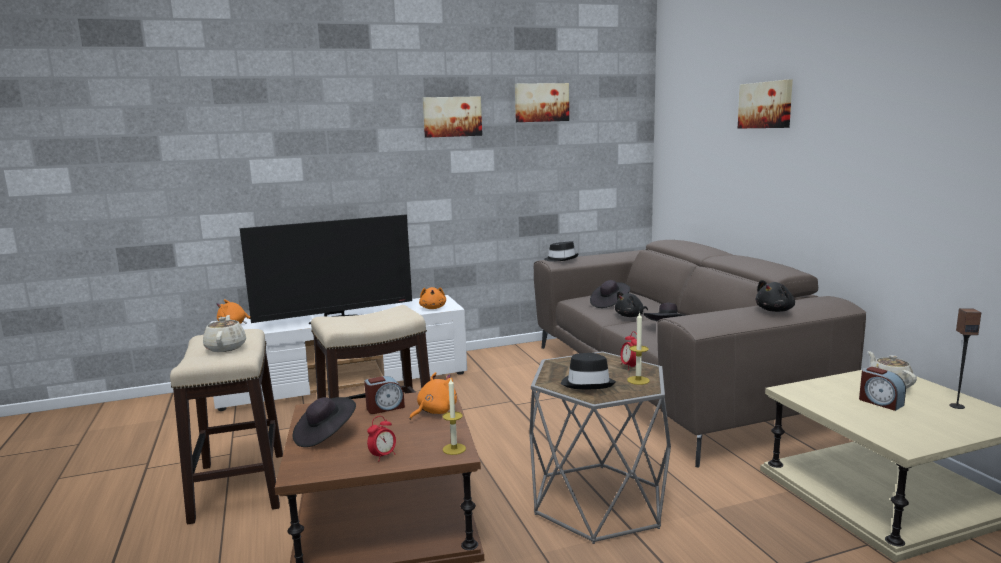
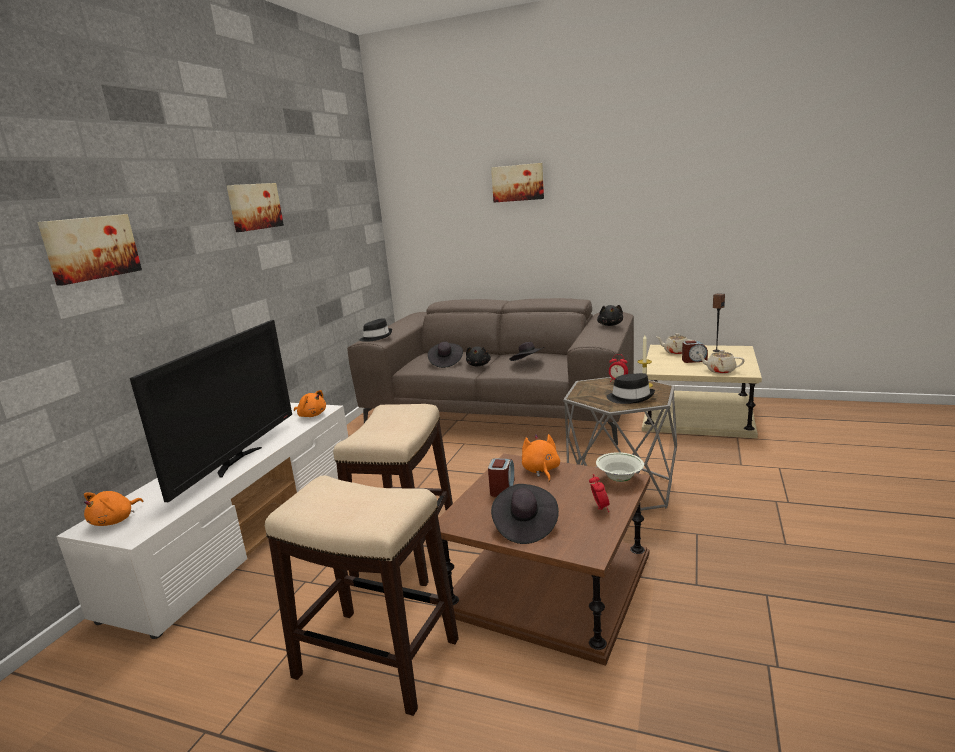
camera: 50 degrees left, 5 degrees up
beige teapot [203,315,246,352] -> beige teapot moved to [697,350,745,374]
candle [443,379,466,455] -> white bowl [596,452,644,482]
picture [515,83,569,122] -> picture moved to [37,214,142,286]

